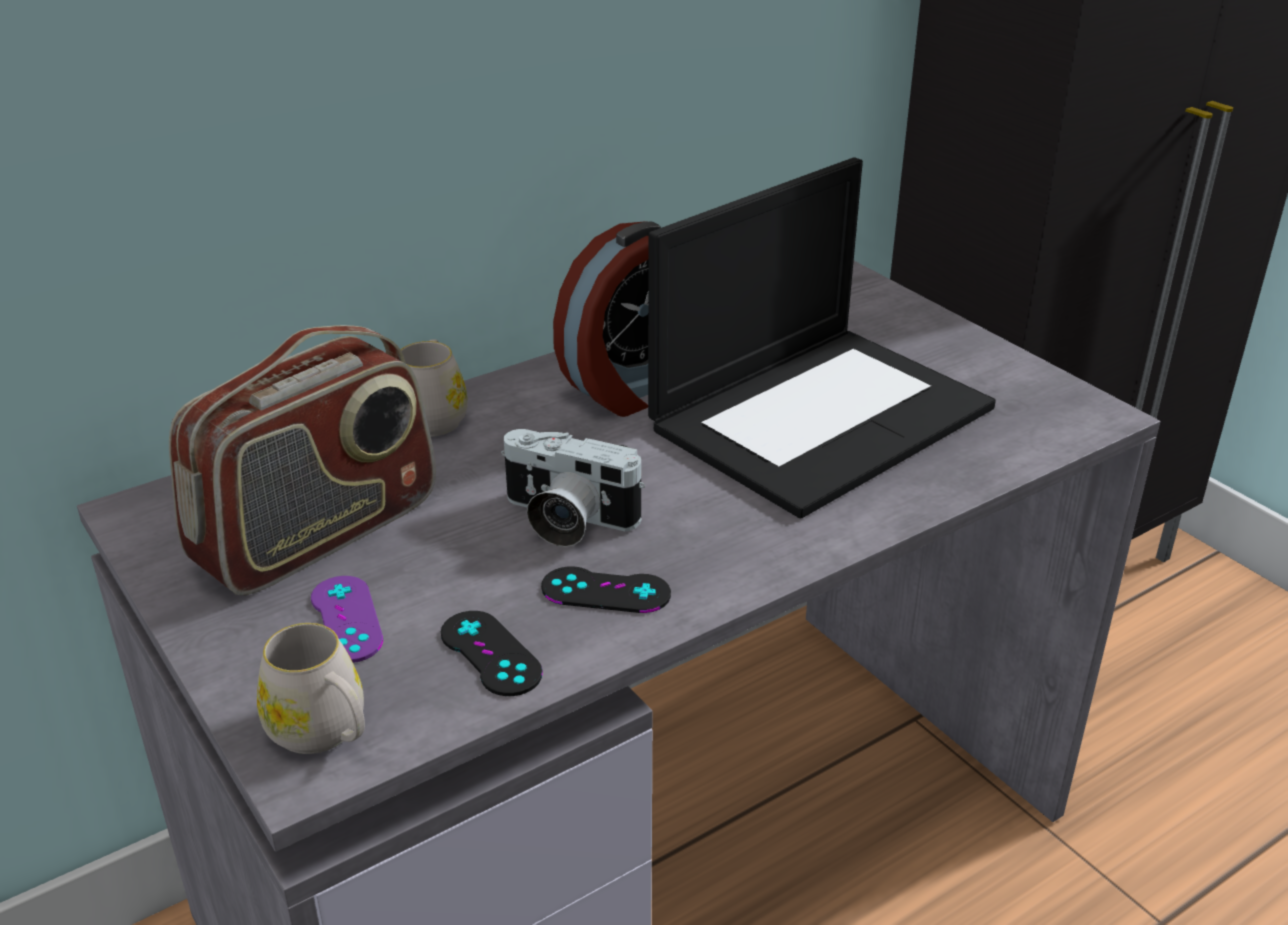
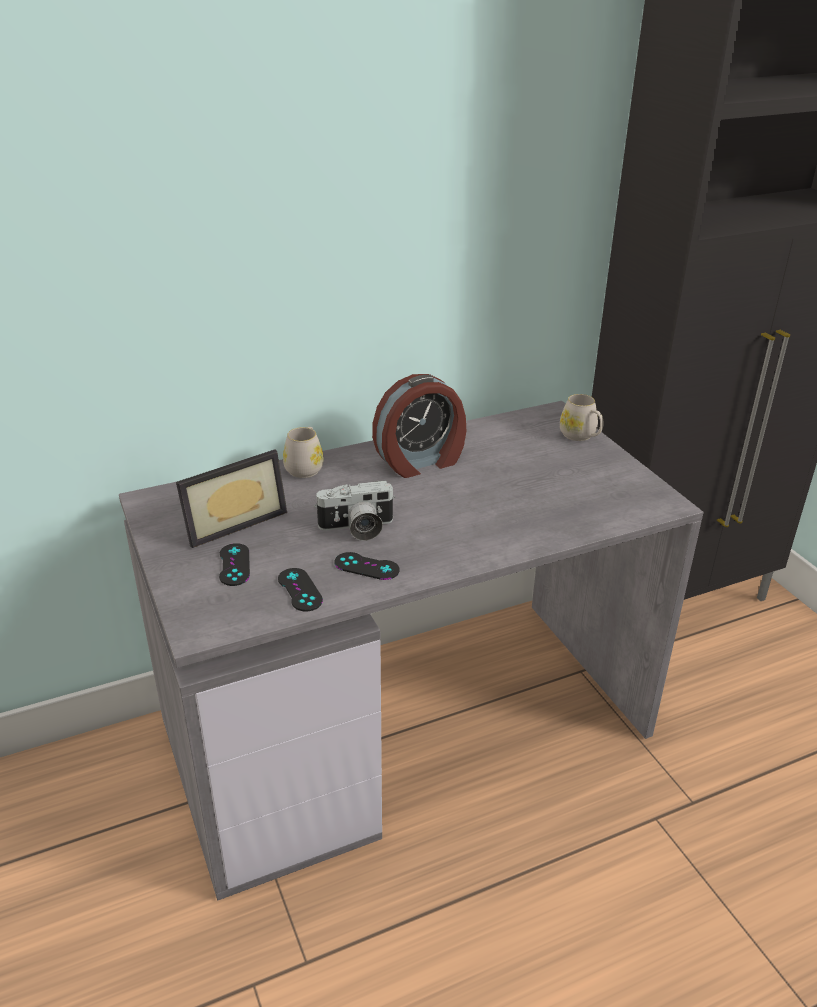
camera: 10 degrees right, 0 degrees up
radio [169,325,436,595] -> picture frame [176,449,287,548]
white mug [257,623,365,754] -> white mug moved to [560,394,604,441]
purple game controller [311,576,383,663] -> black game controller [219,543,250,586]
camera [501,429,645,547] -> camera turned 45 degrees counterclockwise [314,481,396,541]
laptop [648,157,996,518] -> none

